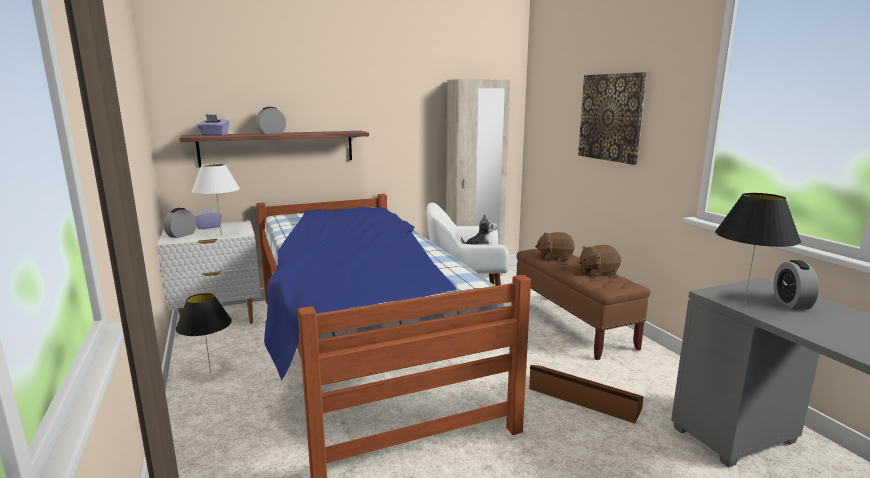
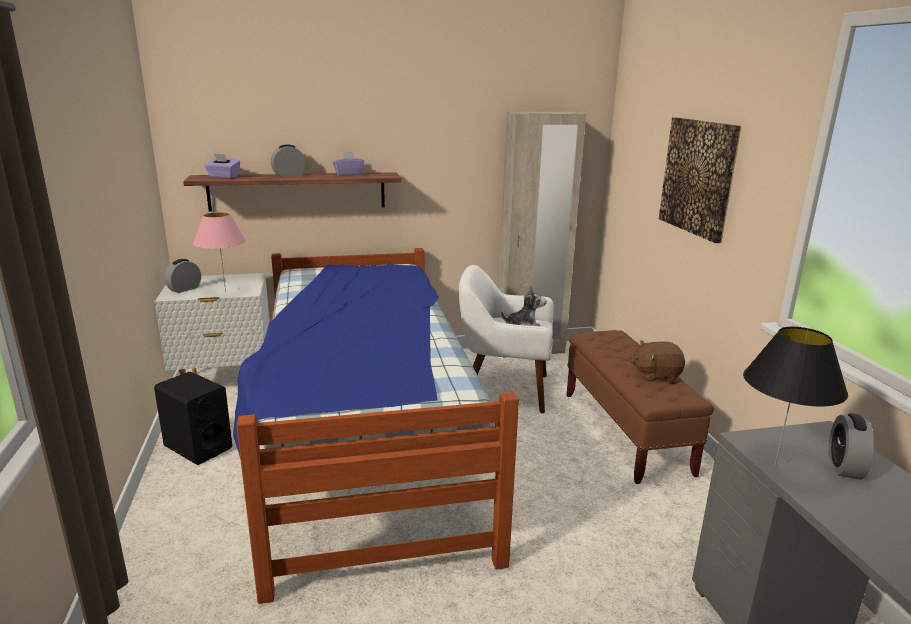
camera: 10 degrees right, 5 degrees up
black table lamp [176,293,232,373] -> black speaker [154,371,232,465]
white table lamp [192,164,240,235] -> pink table lamp [193,212,246,292]
purple tissue box [195,207,222,229] -> purple tissue box moved to [333,152,364,176]
brown storage box [529,365,644,423] -> none
brown plush toy [535,232,575,261] -> none

